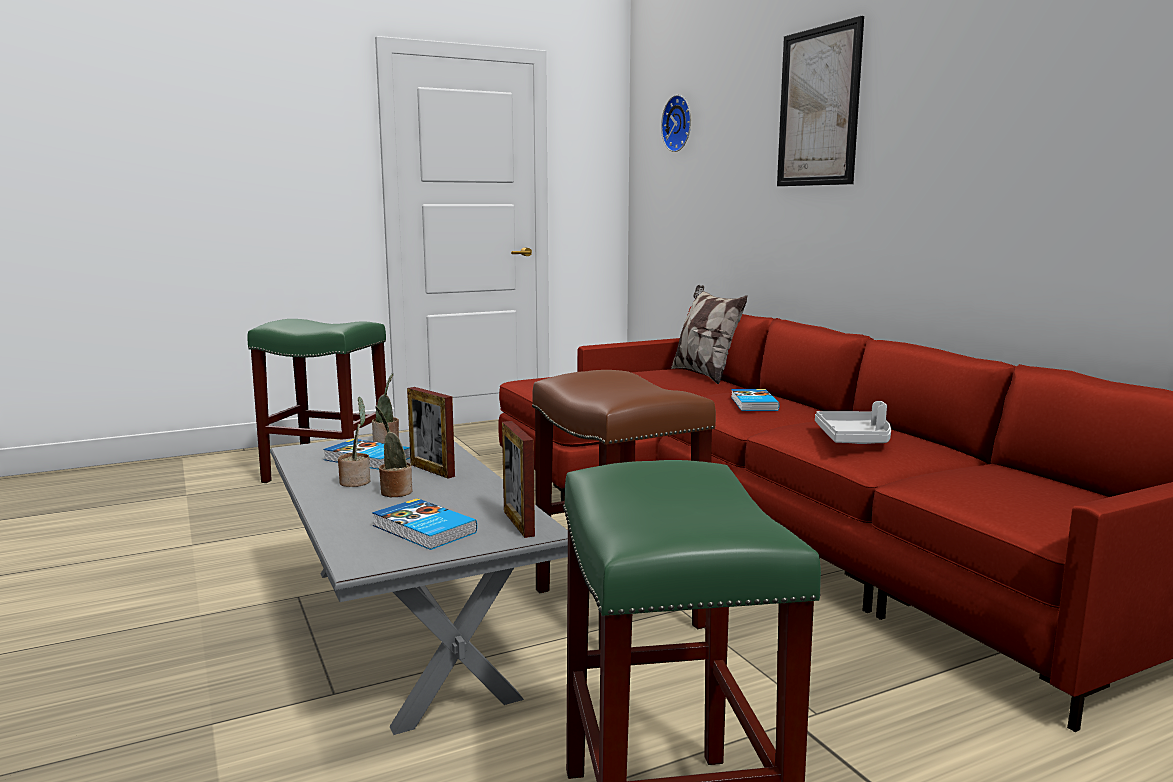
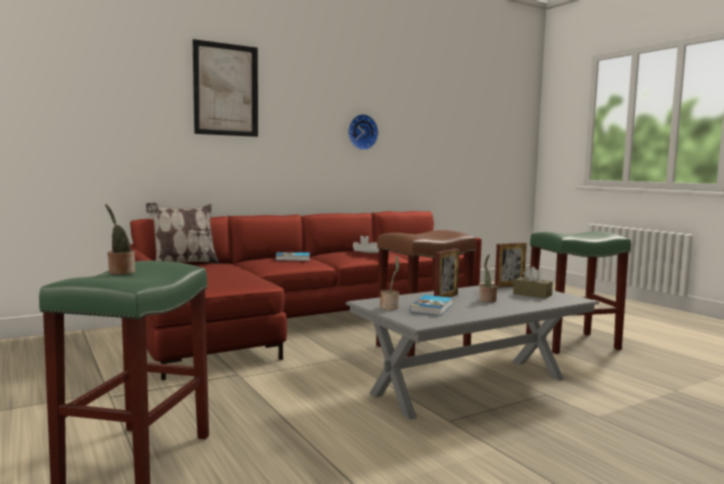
camera: 95 degrees left, 5 degrees down
potted plant [338,397,370,487] -> potted plant moved to [105,204,135,275]
book [372,498,477,550] -> brown tissue box [513,266,553,299]
wall clock [661,95,691,152] -> wall clock moved to [348,114,379,150]

